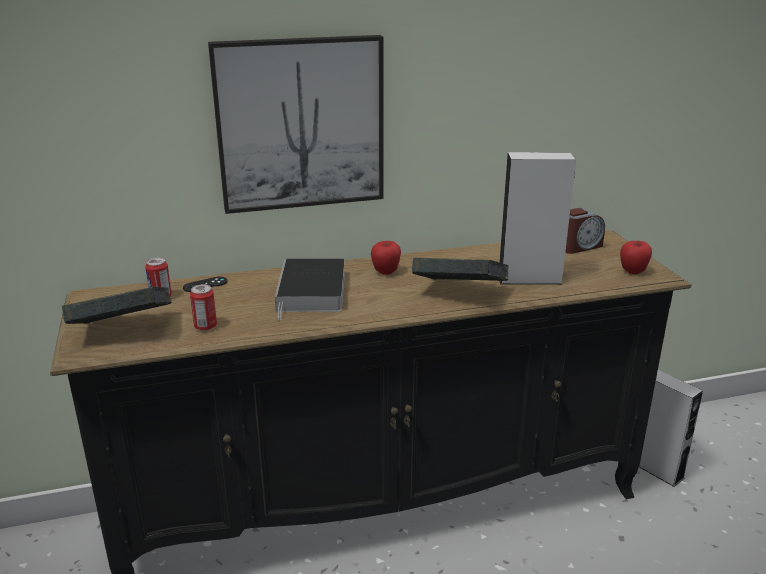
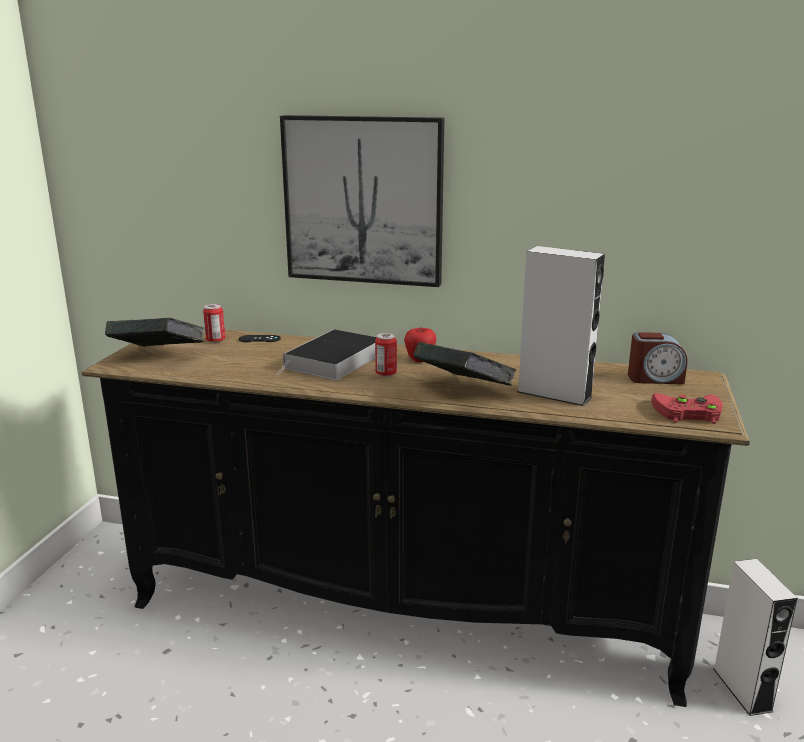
camera: 30 degrees right, 5 degrees down
can [190,284,217,331] -> can moved to [375,333,397,377]
apple [620,241,652,274] -> red game controller [651,393,723,424]

